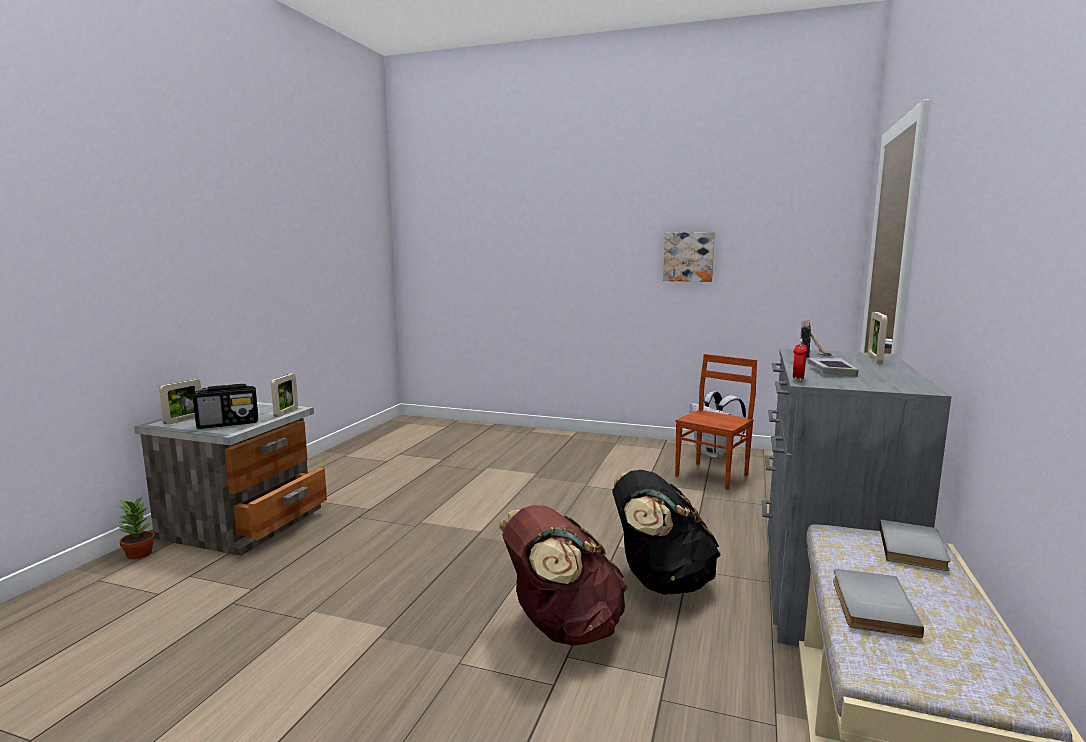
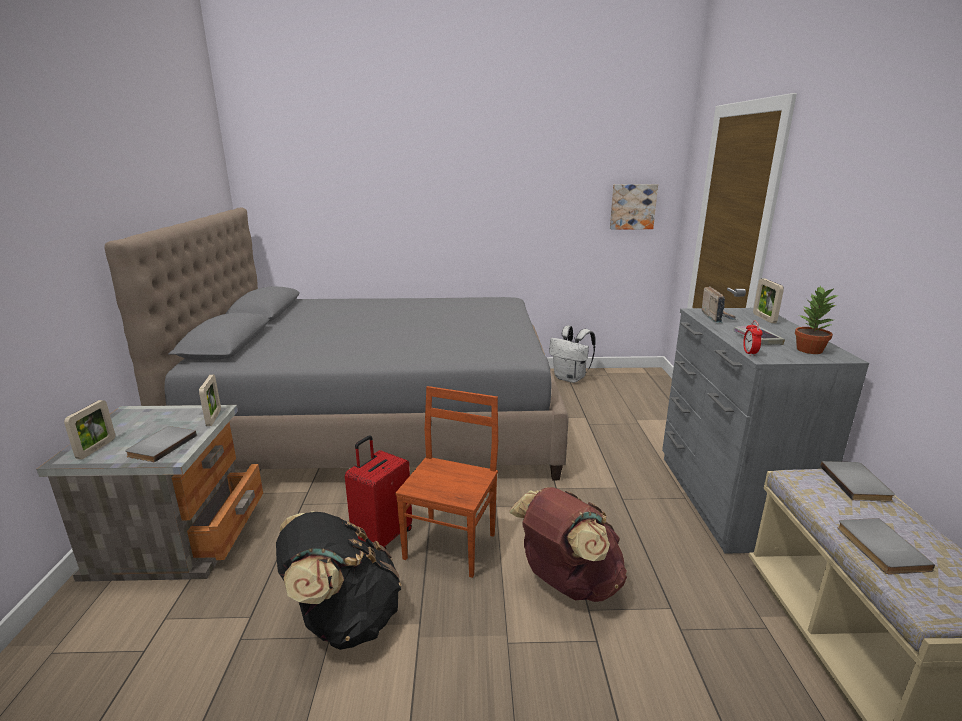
camera: 20 degrees left, 10 degrees up
potted plant [119,496,155,559] -> potted plant moved to [795,285,839,354]
radio [193,384,258,429] -> grey book [125,426,197,462]
black backpack [612,470,721,595] -> black backpack moved to [276,511,401,650]
picture [663,232,715,282] -> picture moved to [610,184,658,229]
brown chair [675,354,757,490] -> brown chair moved to [395,386,498,578]
none -> grey bed [104,207,569,480]
none -> red suitcase [345,436,412,549]

